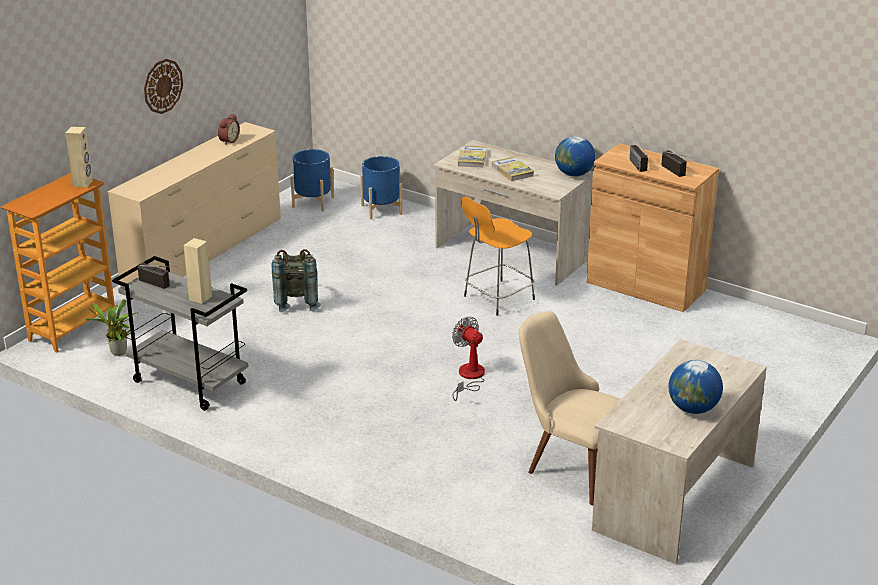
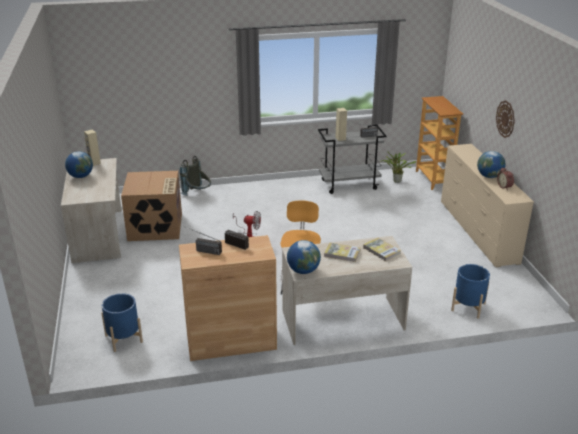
camera: 135 degrees right, 0 degrees up
beige speaker [65,127,93,188] -> beige speaker moved to [84,130,101,166]
grey backpack [272,249,321,312] -> grey backpack moved to [180,156,211,196]
blue planter [290,149,334,212] -> blue planter moved to [101,293,143,352]
beige chair [519,311,621,505] -> cardboard box [121,171,182,241]
none -> globe [477,151,506,178]

